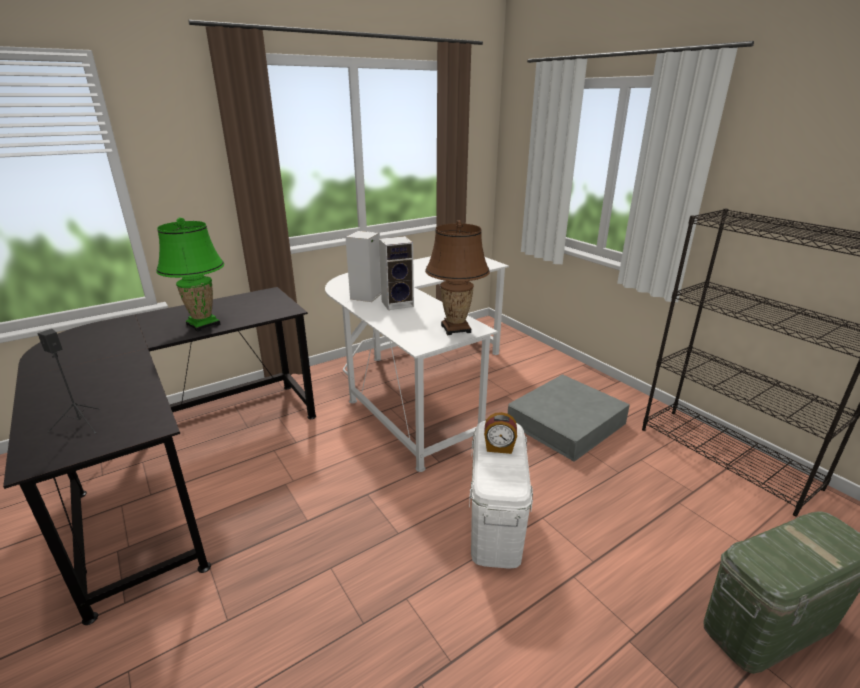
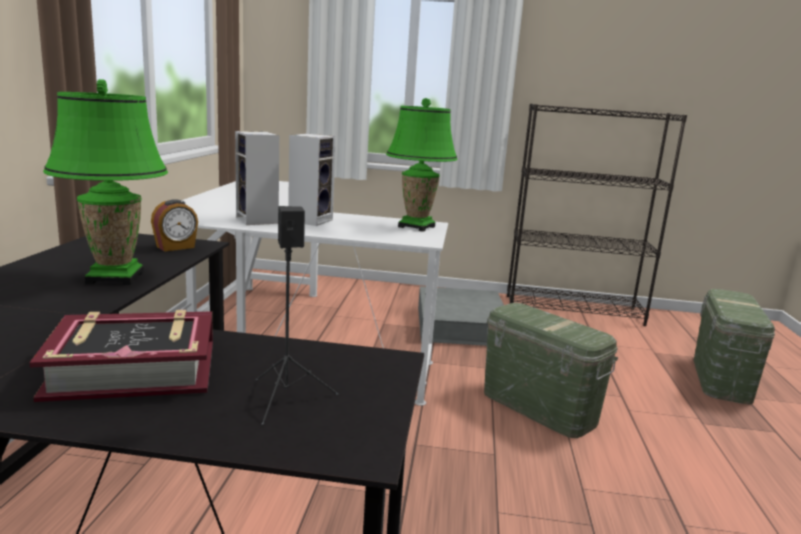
camera: 50 degrees left, 10 degrees down
brown table lamp [425,220,490,335] -> green table lamp [386,98,458,232]
white storage box [469,421,533,569] -> green storage box [484,303,618,438]
alarm clock [484,412,517,454] -> alarm clock moved to [151,199,198,252]
none -> book [29,310,213,402]

